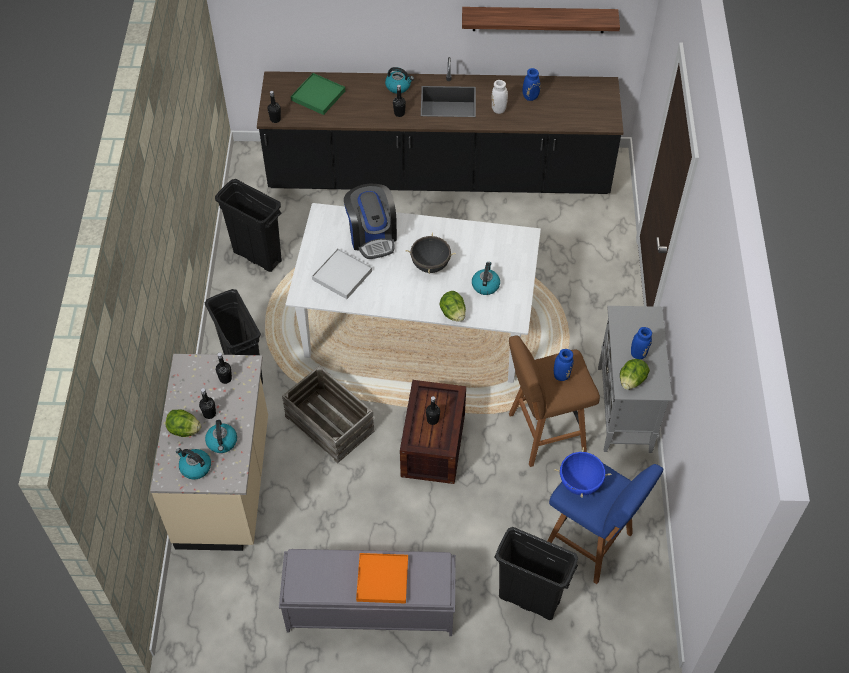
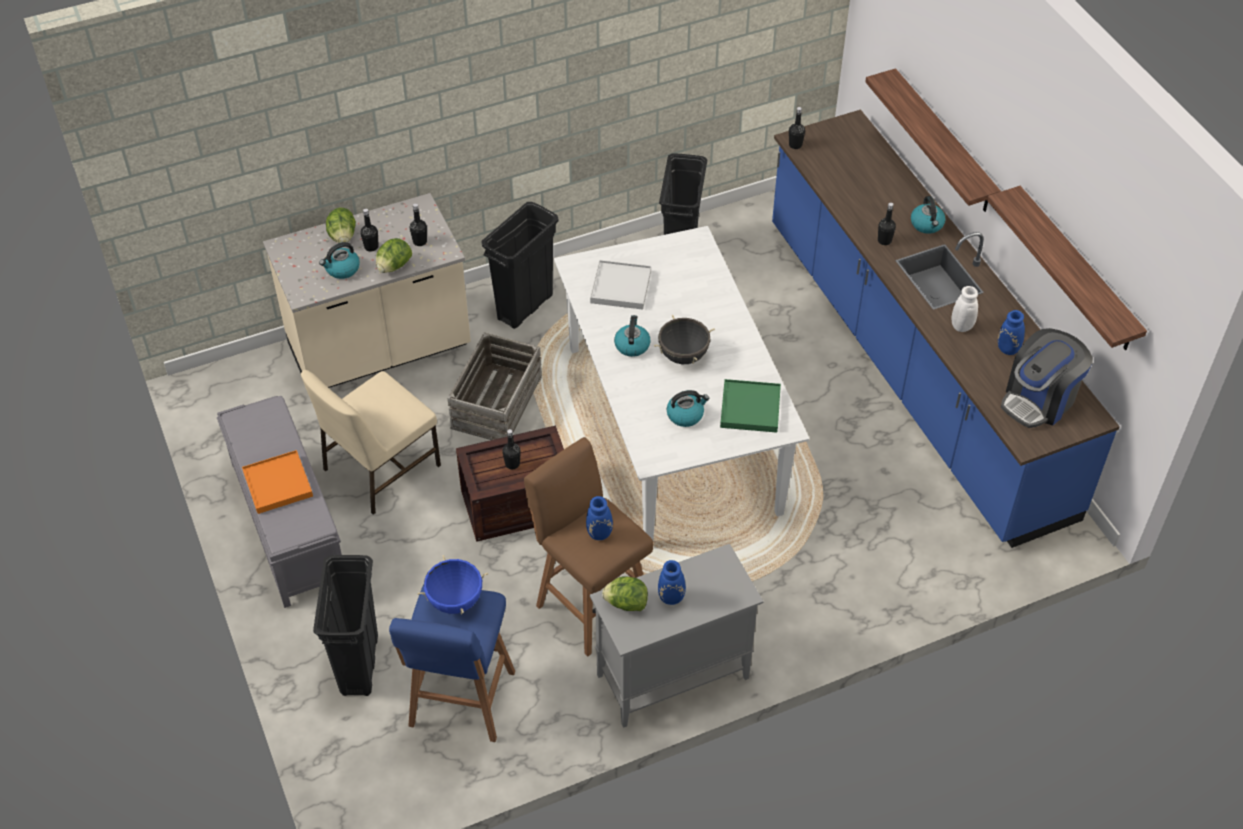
camera: 65 degrees right, 5 degrees down
kettle [176,448,211,479] -> kettle moved to [614,315,651,357]
black counter [257,57,624,194] -> blue counter [772,109,1120,548]
green tray [291,73,345,115] -> green tray moved to [720,379,781,433]
coffee machine [344,183,397,259] -> coffee machine moved to [1001,328,1093,428]
lettuce [439,291,466,322] -> lettuce moved to [376,238,412,273]
none -> beige chair [301,370,441,515]
none -> shelf [865,68,1001,212]

